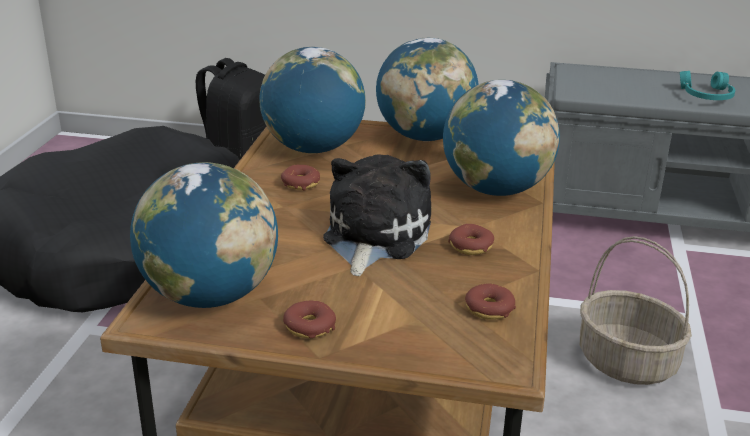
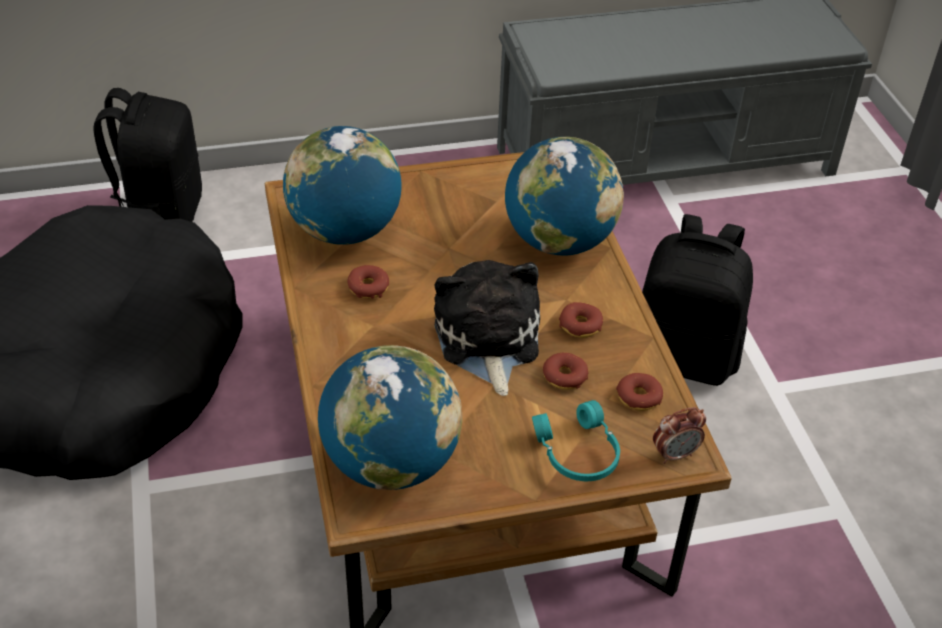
camera: 25 degrees left, 15 degrees up
donut [283,301,336,338] -> donut moved to [543,352,588,390]
globe [376,38,479,141] -> none
basket [580,236,692,385] -> black backpack [642,214,753,386]
turquoise headphones [680,71,735,100] -> turquoise headphones moved to [532,400,620,481]
none -> alarm clock [653,407,706,464]

